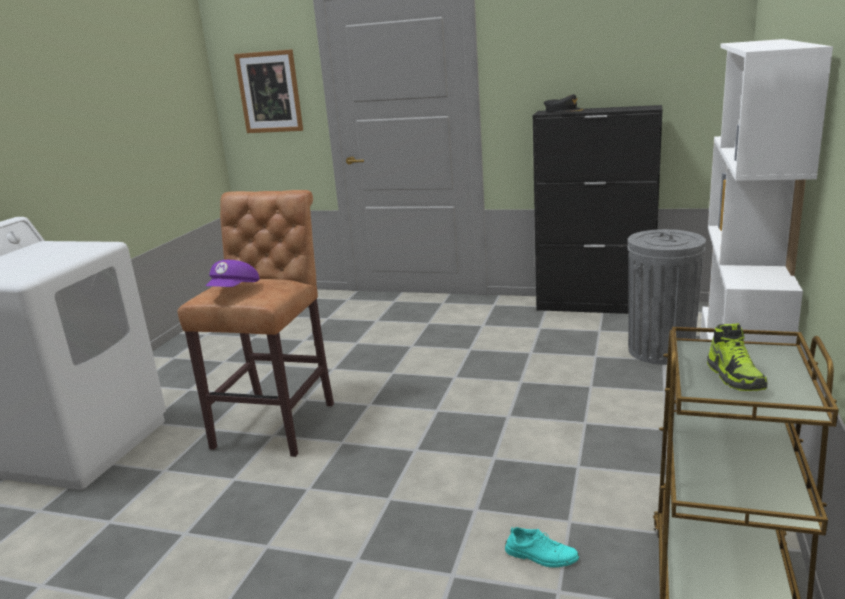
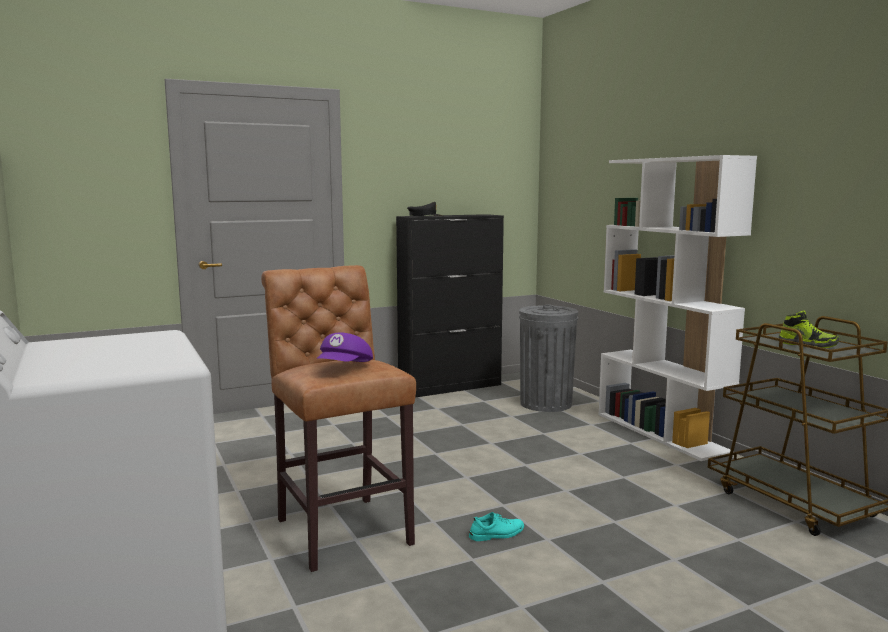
camera: 45 degrees left, 10 degrees down
purple cap [205,260,260,287] -> purple cap turned 45 degrees clockwise [316,333,373,362]
picture [234,49,303,133] -> none
turquoise shoe [505,527,579,568] -> turquoise shoe moved to [469,512,524,541]

